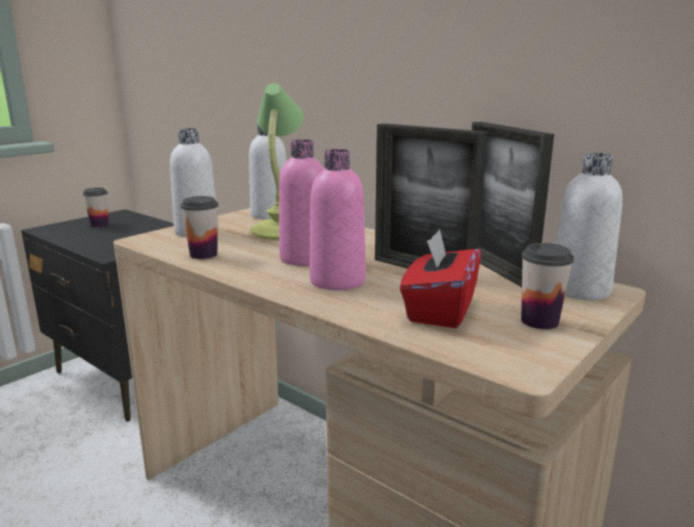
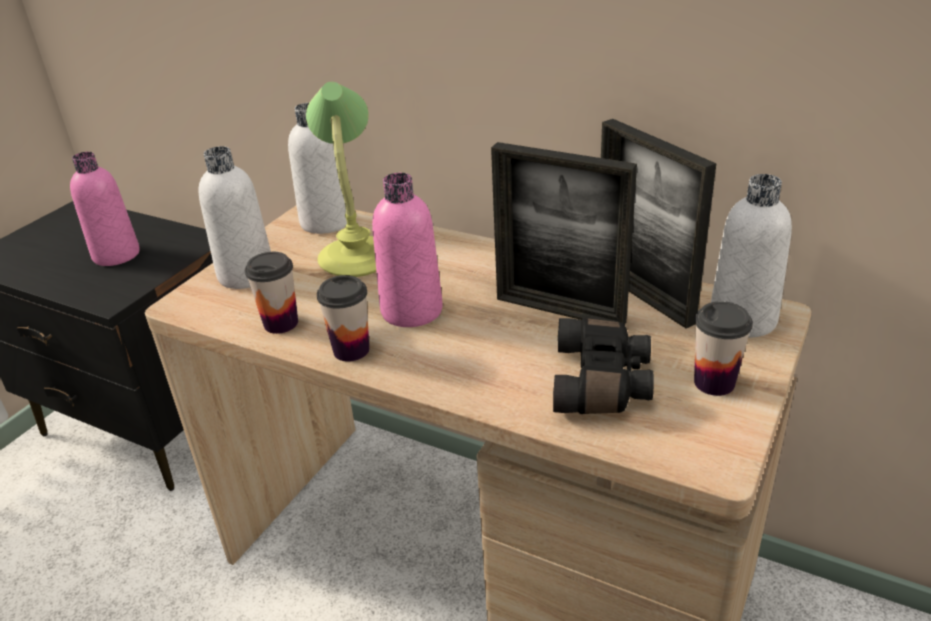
camera: 10 degrees left, 15 degrees up
cup [83,188,109,227] -> cup moved to [317,275,369,362]
pink bottle [310,149,366,290] -> pink bottle moved to [70,152,140,266]
red tissue box [400,229,481,328] -> black binoculars [553,318,654,414]

